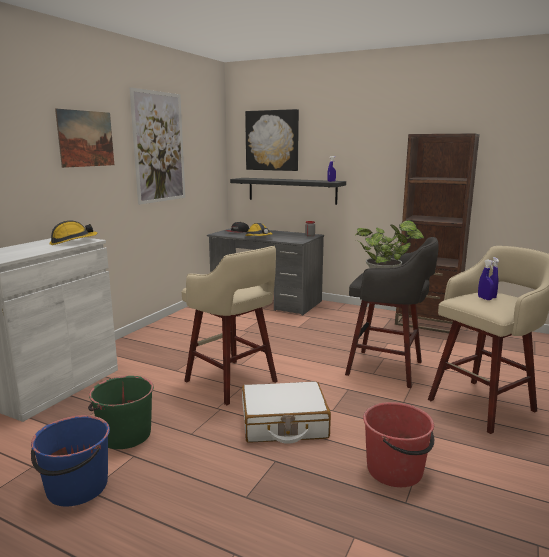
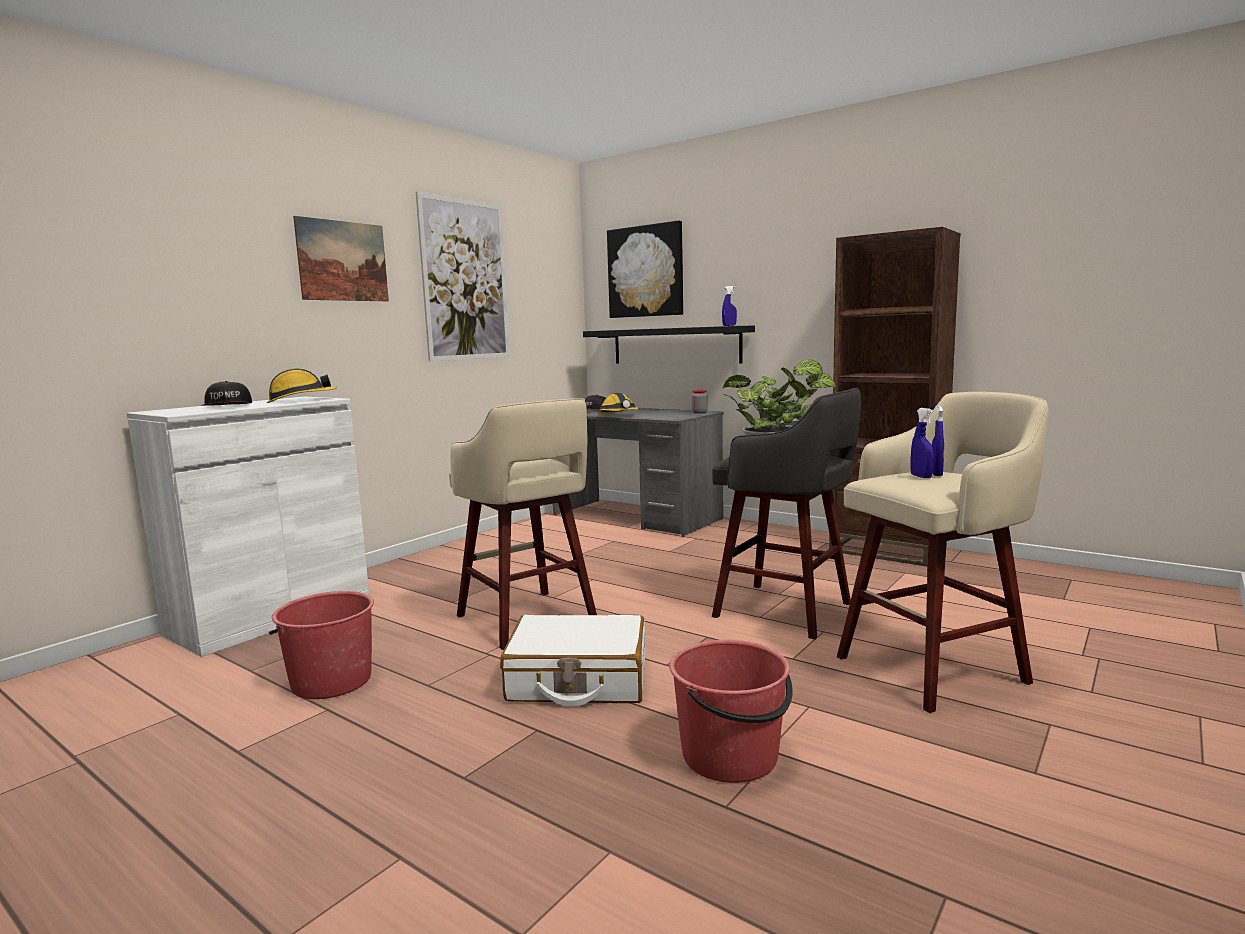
camera: 10 degrees right, 5 degrees down
blue bucket [31,415,110,506] -> none
green bucket [88,376,154,449] -> red bucket [269,591,374,699]
none -> cap [201,381,252,406]

